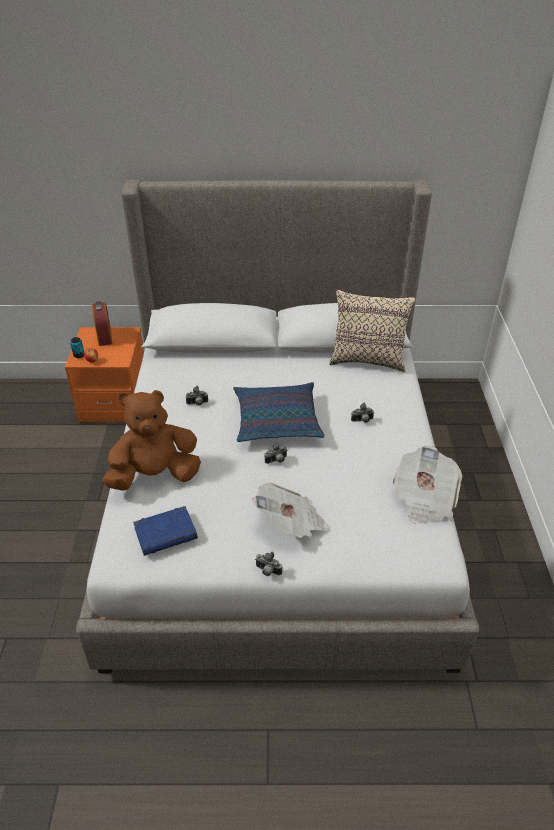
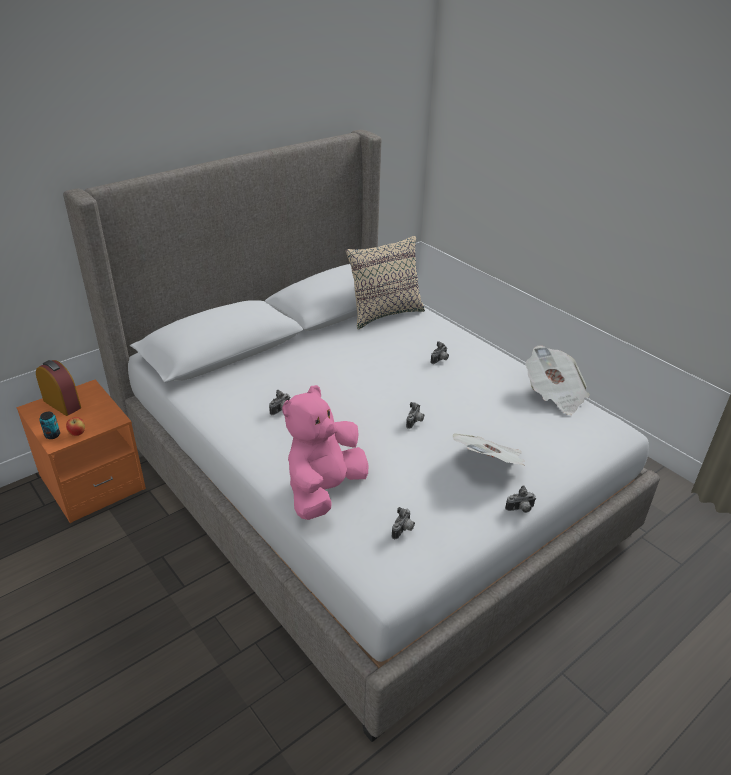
camera: 40 degrees left, 5 degrees down
brown plush toy [103,390,201,491] -> pink plush toy [282,385,368,520]
blue book [133,506,198,556] -> camera [392,507,415,539]
blue pillow [233,382,325,442] -> none

